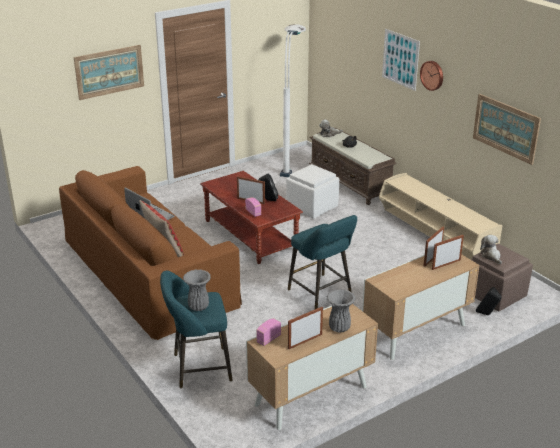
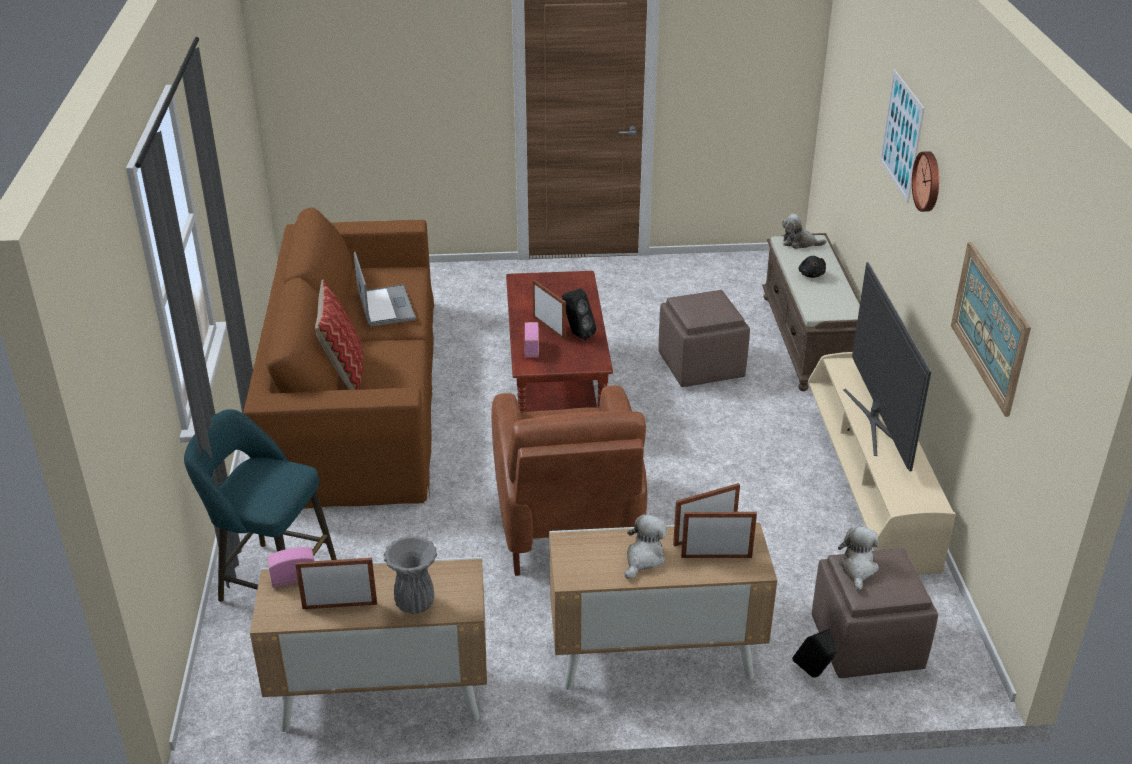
camera: 30 degrees right, 5 degrees up
picture [74,45,144,100] -> none
grey vase [183,269,211,311] -> none
white floor lamp [280,24,306,177] -> none
white ottoman [286,164,339,219] -> brown ottoman [658,290,750,387]
turquoise stool [288,215,357,309] -> brown armchair [491,385,647,576]
none -> plush toy [625,514,667,579]
none -> television [843,262,932,472]

